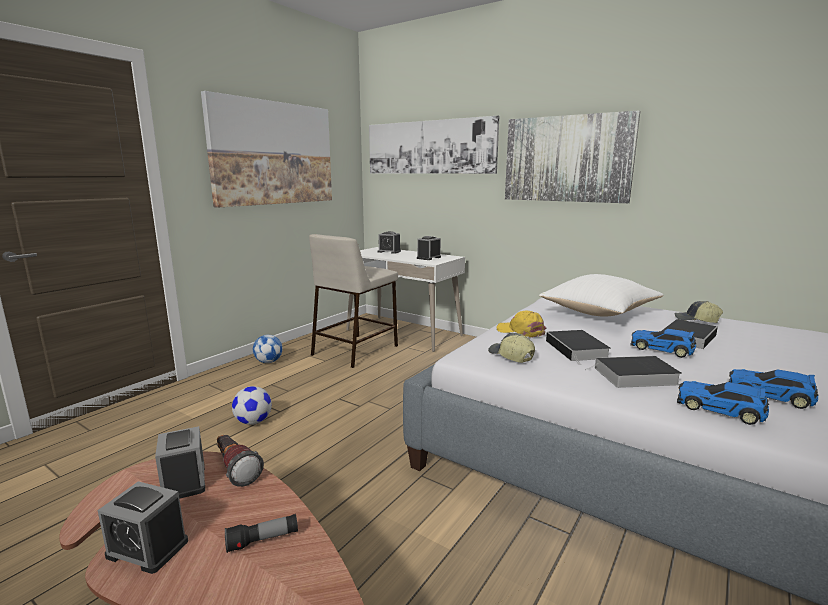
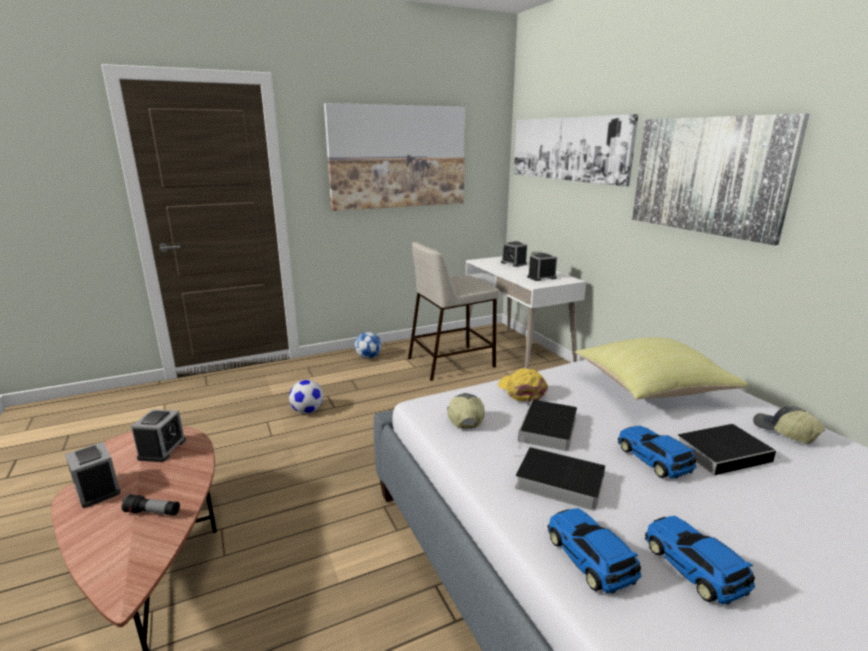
camera: 30 degrees right, 5 degrees up
flashlight [217,435,264,487] -> none
white pillow [539,274,663,317] -> yellow pillow [575,337,748,400]

